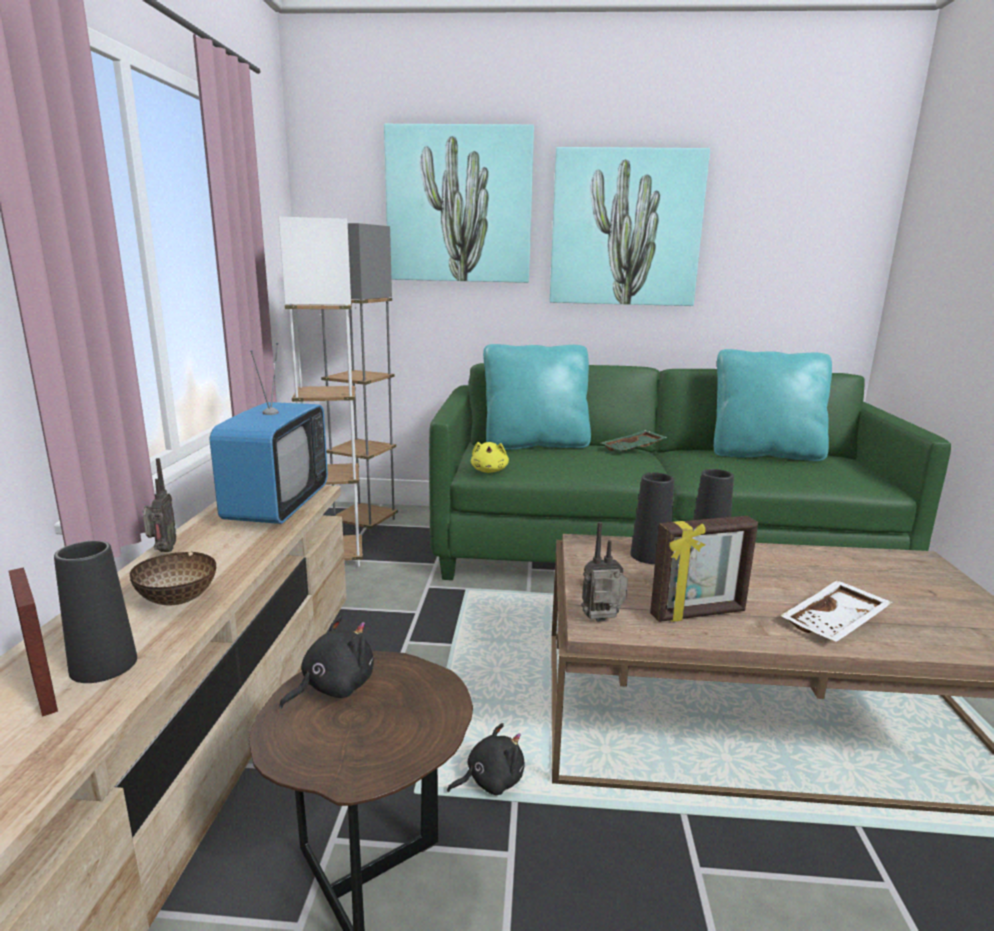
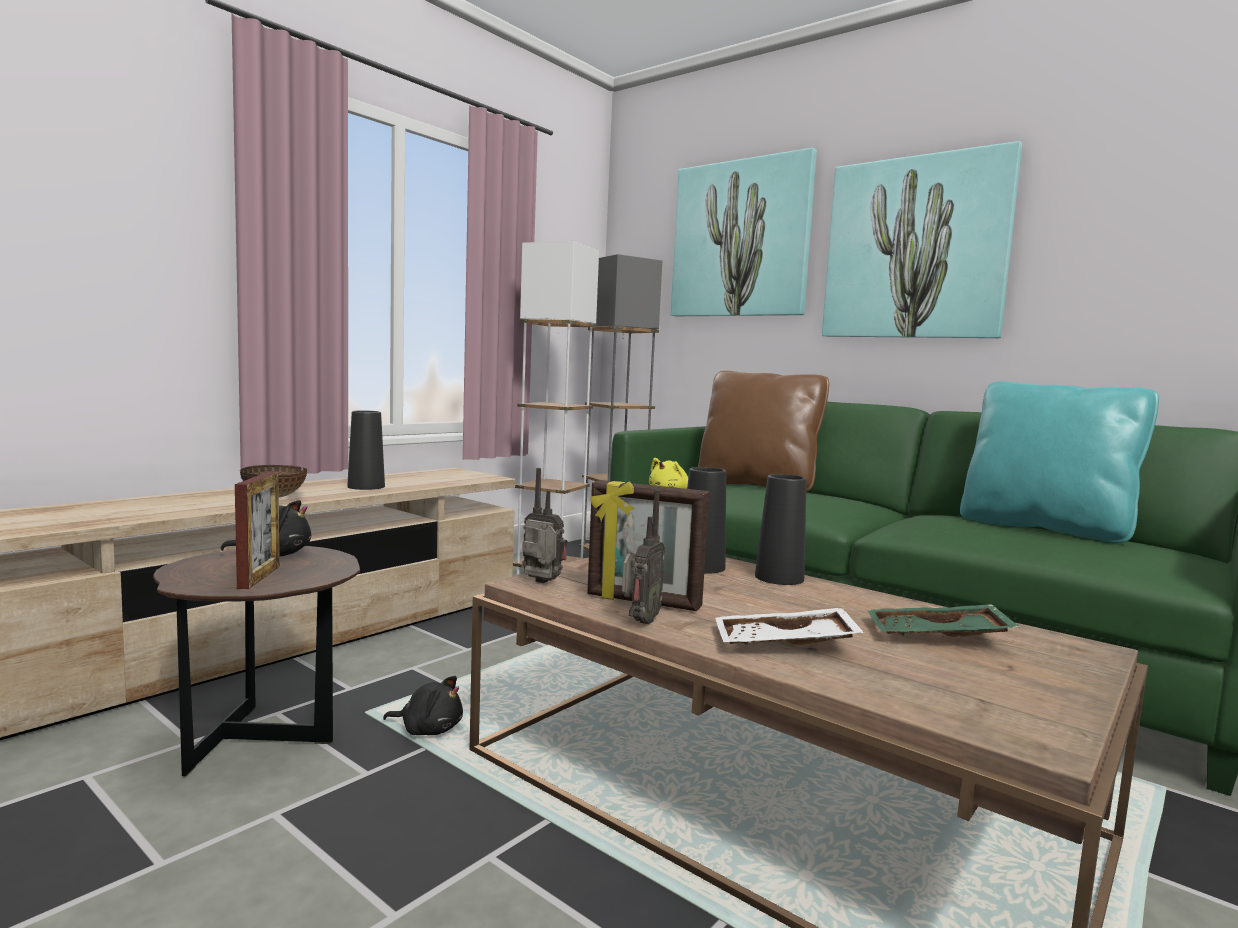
camera: 35 degrees right, 10 degrees down
picture frame [9,567,58,717] -> picture frame moved to [235,472,280,589]
black vase [54,541,137,683] -> black vase moved to [347,411,385,490]
radio [143,458,176,552] -> radio moved to [622,490,665,624]
television [210,343,328,524] -> none
turquoise pillow [483,344,591,450] -> brown pillow [698,371,829,492]
green tray [601,430,667,451] -> green tray moved to [867,604,1020,637]

